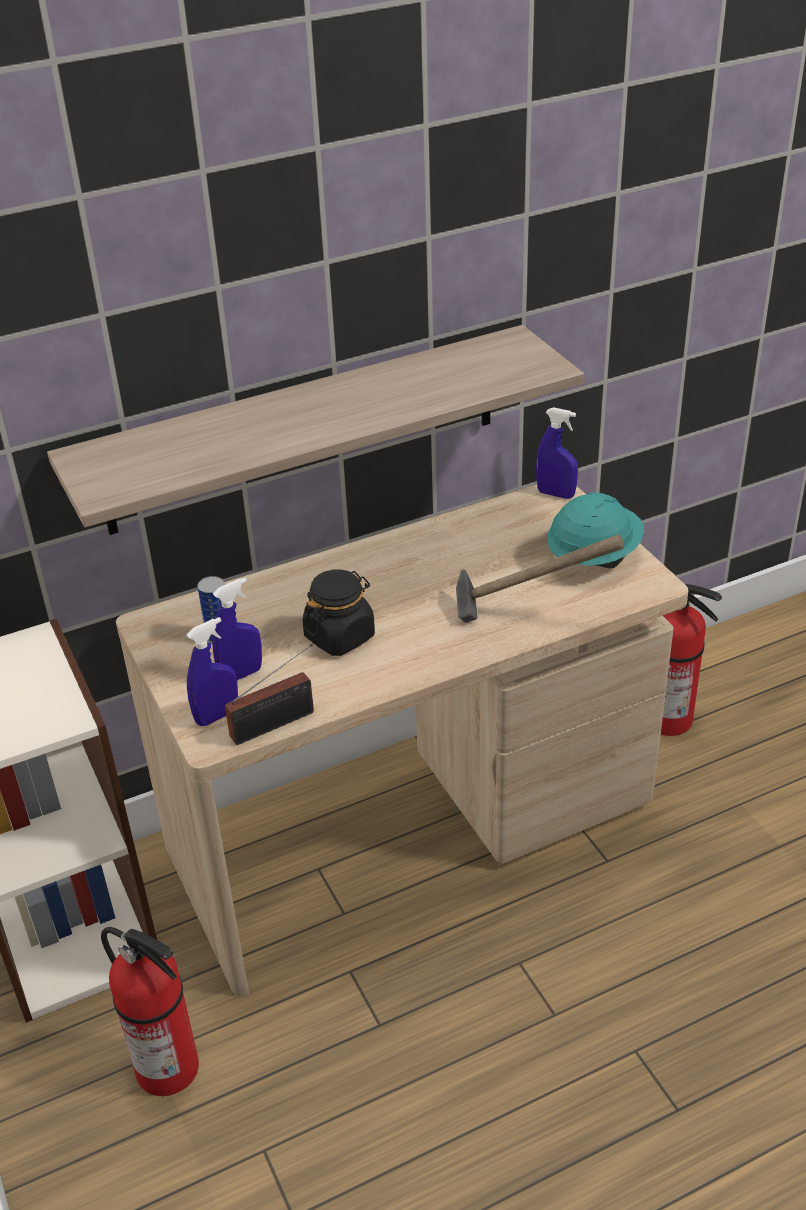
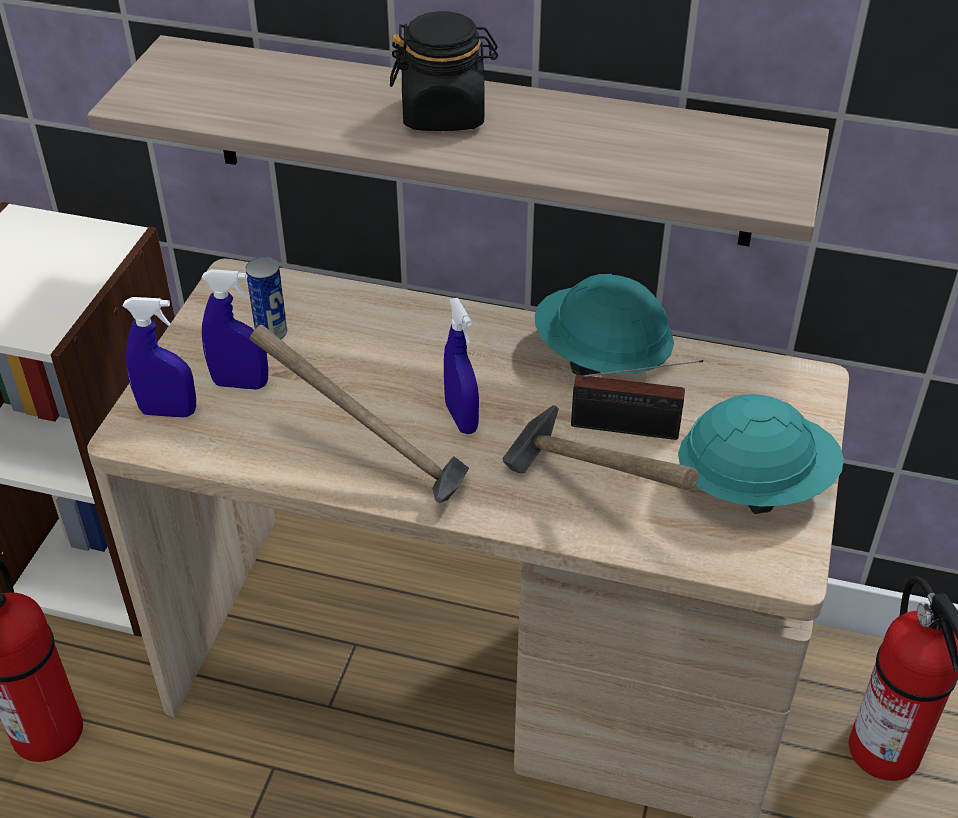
camera: 40 degrees right, 5 degrees up
radio [225,644,314,745] -> radio moved to [571,360,703,440]
black jar [302,570,375,656] -> black jar moved to [390,11,498,131]
blue spray bottle [536,407,578,499] -> blue spray bottle moved to [444,298,479,434]
none -> hammer [249,324,469,503]
none -> turquoise hard hat [535,274,674,375]

